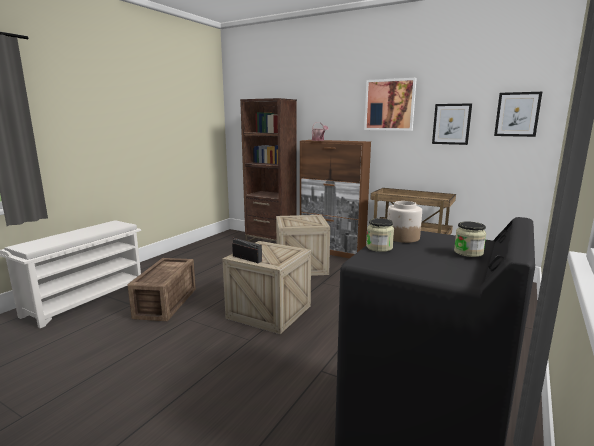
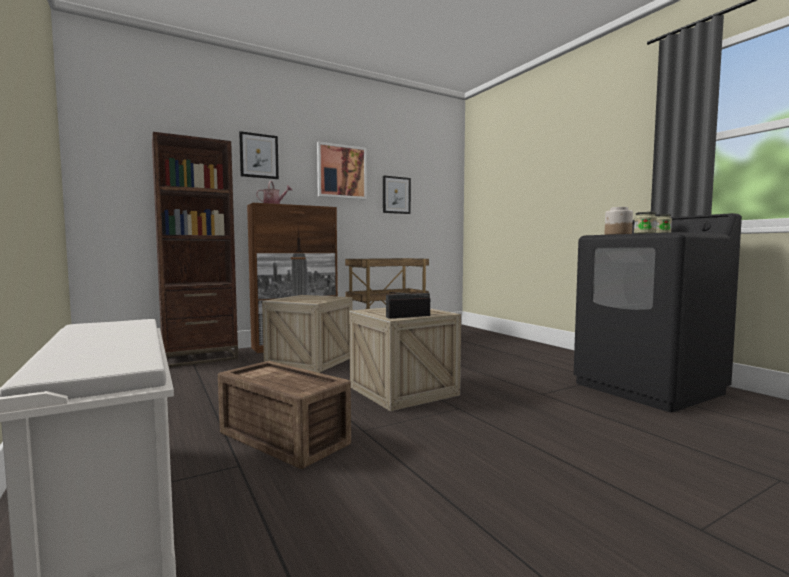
camera: 60 degrees left, 10 degrees down
picture [494,92,542,137] -> picture moved to [239,131,279,179]

